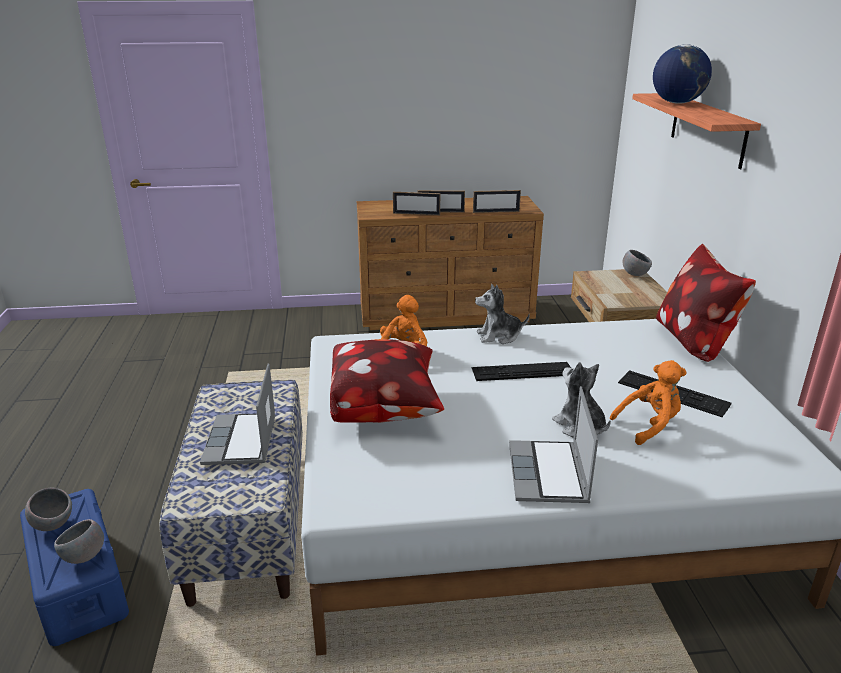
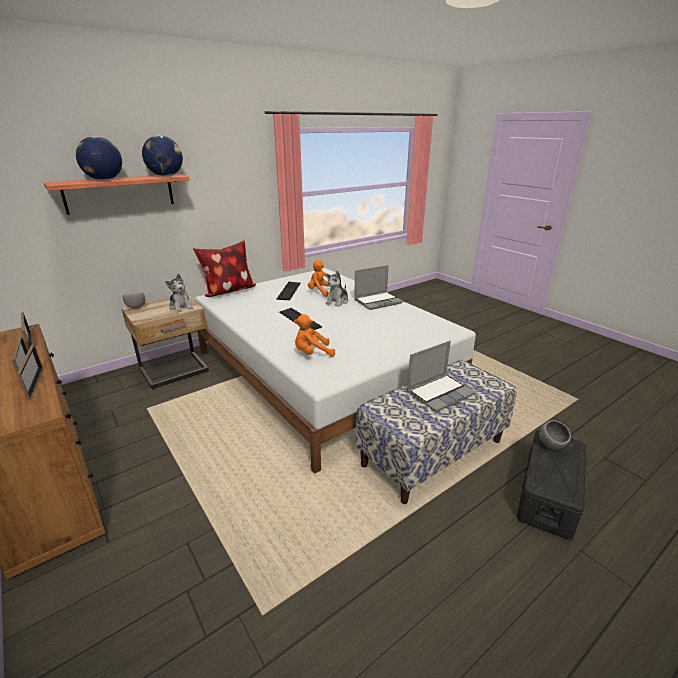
camera: 120 degrees left, 0 degrees up
blue storage box [20,489,129,646] -> black storage box [517,430,586,540]
grey bowl [25,488,72,531] -> none
pillow [330,339,444,423] -> none
plush toy [475,284,530,344] -> plush toy moved to [165,274,193,312]
none -> globe [142,135,183,176]

